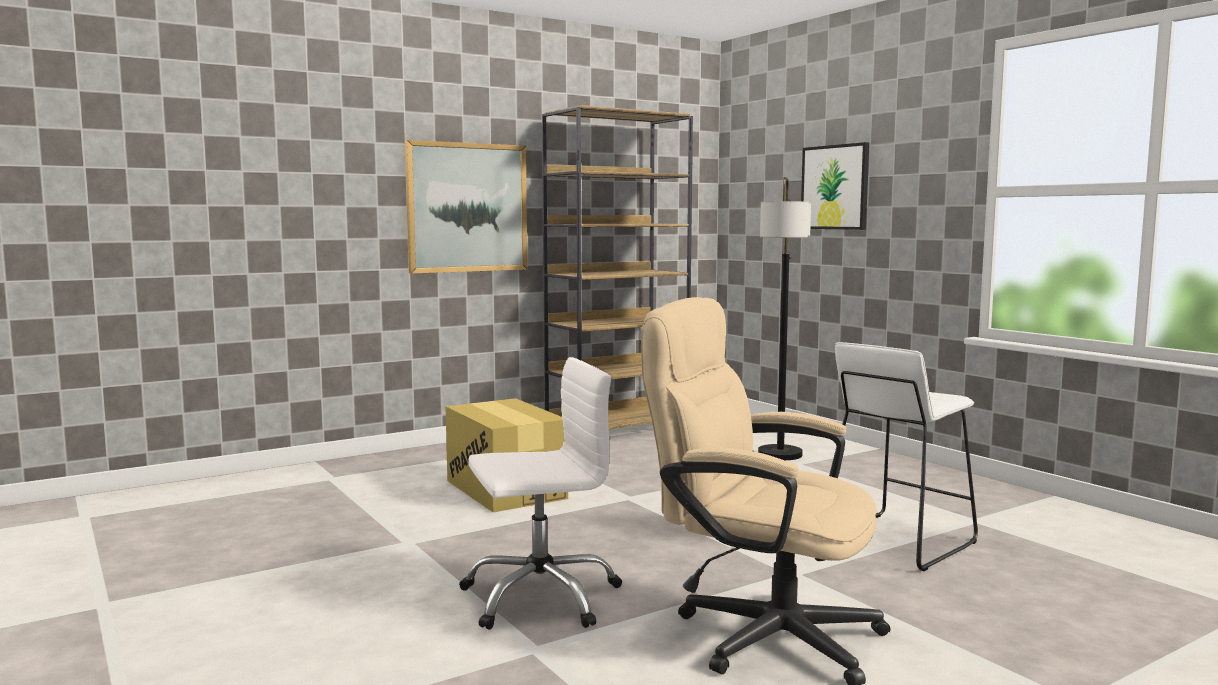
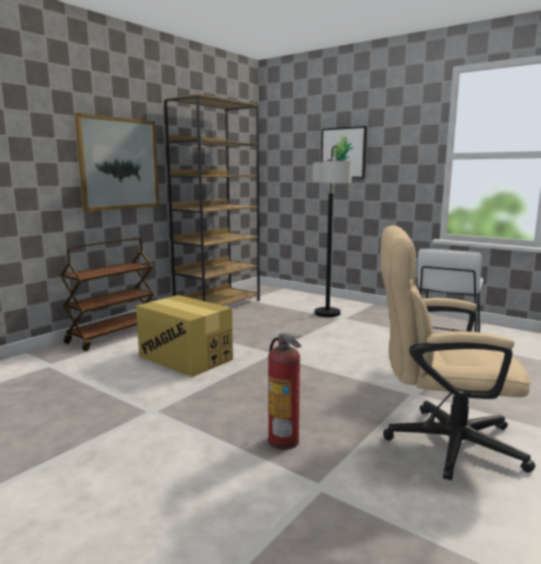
camera: 20 degrees left, 5 degrees up
white office chair [459,357,622,630] -> fire extinguisher [268,333,302,450]
none -> brown cart [60,238,155,351]

